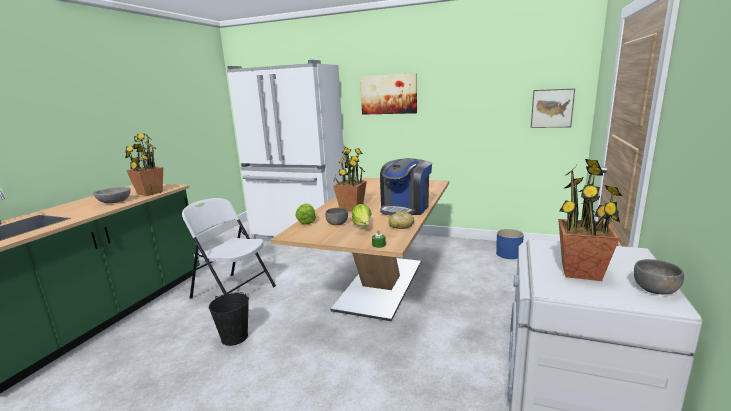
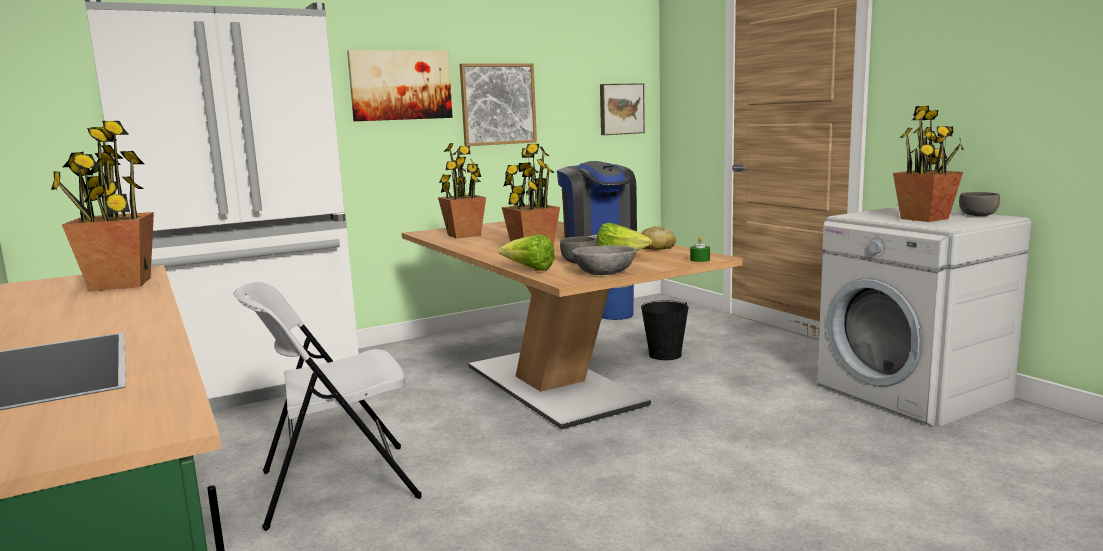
camera: 50 degrees left, 5 degrees down
grey bowl [93,187,131,204] -> grey bowl moved to [572,245,636,275]
black bucket [209,292,249,346] -> black bucket moved to [641,300,689,360]
none -> potted plant [438,143,486,239]
none -> picture [460,63,537,146]

